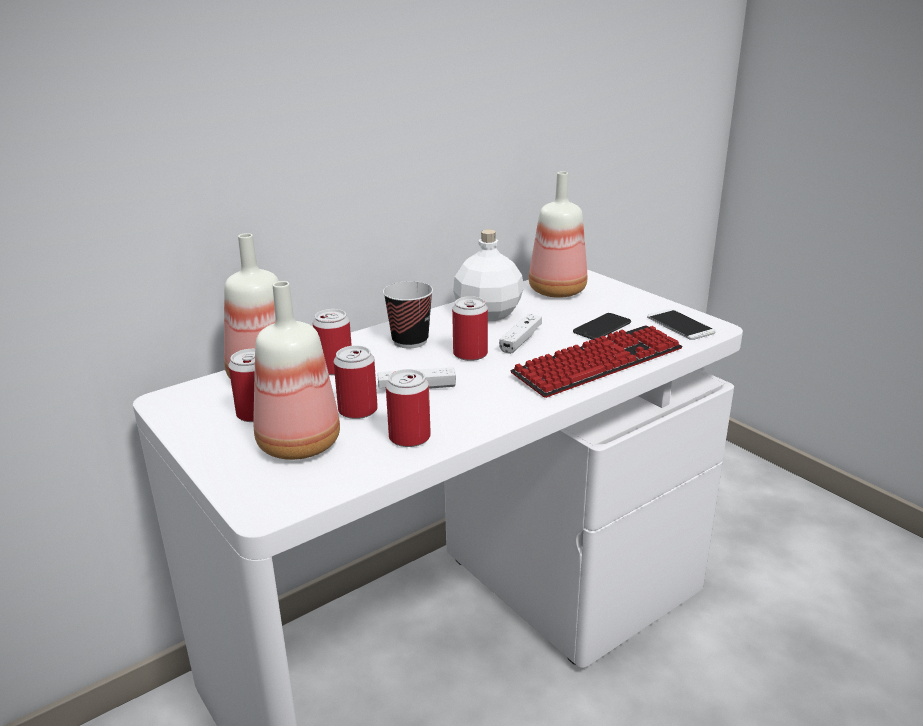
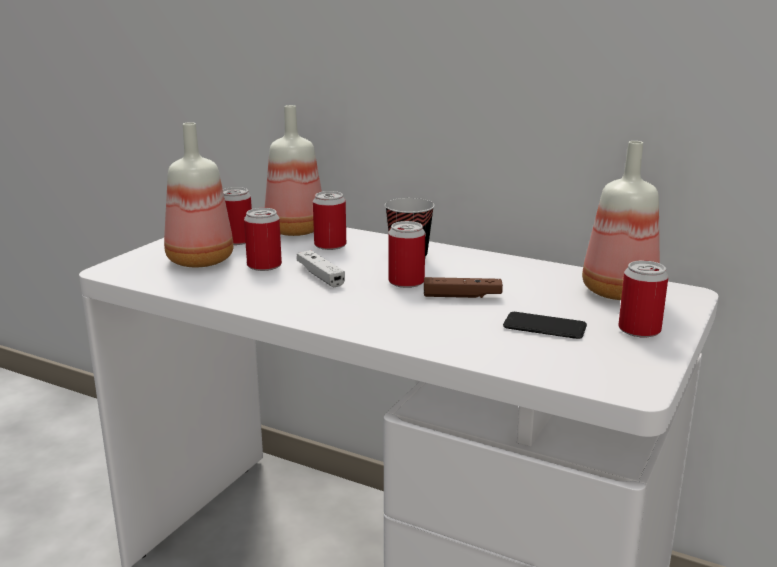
camera: 65 degrees right, 5 degrees down
can [386,369,431,447] -> can moved to [618,260,668,338]
white bottle [453,230,524,321] -> none
white game controller [499,314,542,354] -> brown game controller [424,277,503,298]
keyboard [511,326,682,398] -> none
phone [647,309,716,340] -> none

